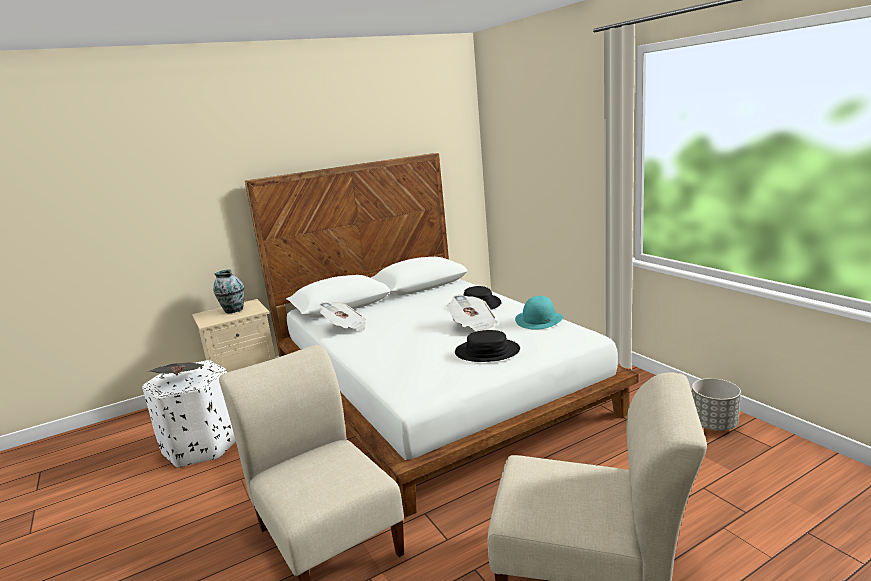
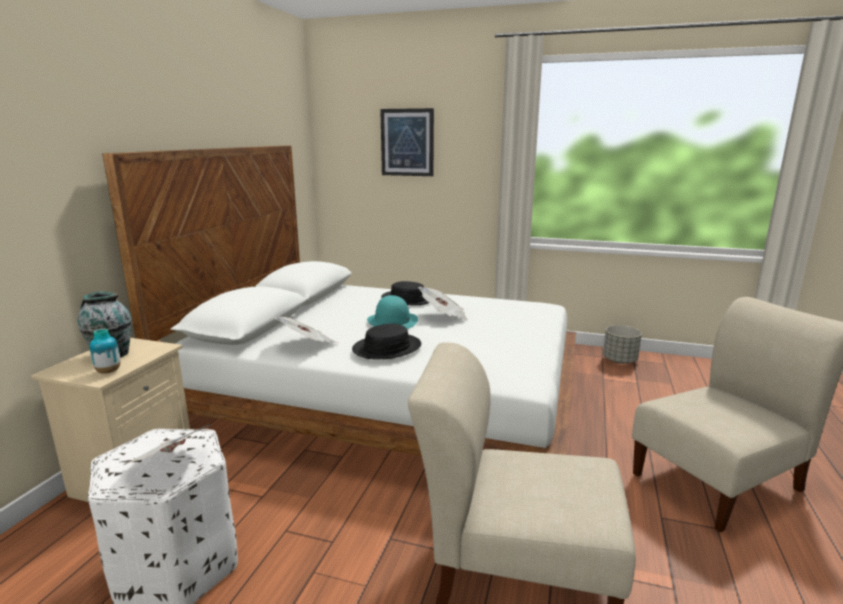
camera: 45 degrees left, 0 degrees up
black hat [455,330,520,362] -> black hat moved to [352,324,421,359]
turquoise hat [515,296,563,330] -> turquoise hat moved to [367,295,418,329]
none -> vase [90,329,120,374]
none -> picture [380,108,434,176]

